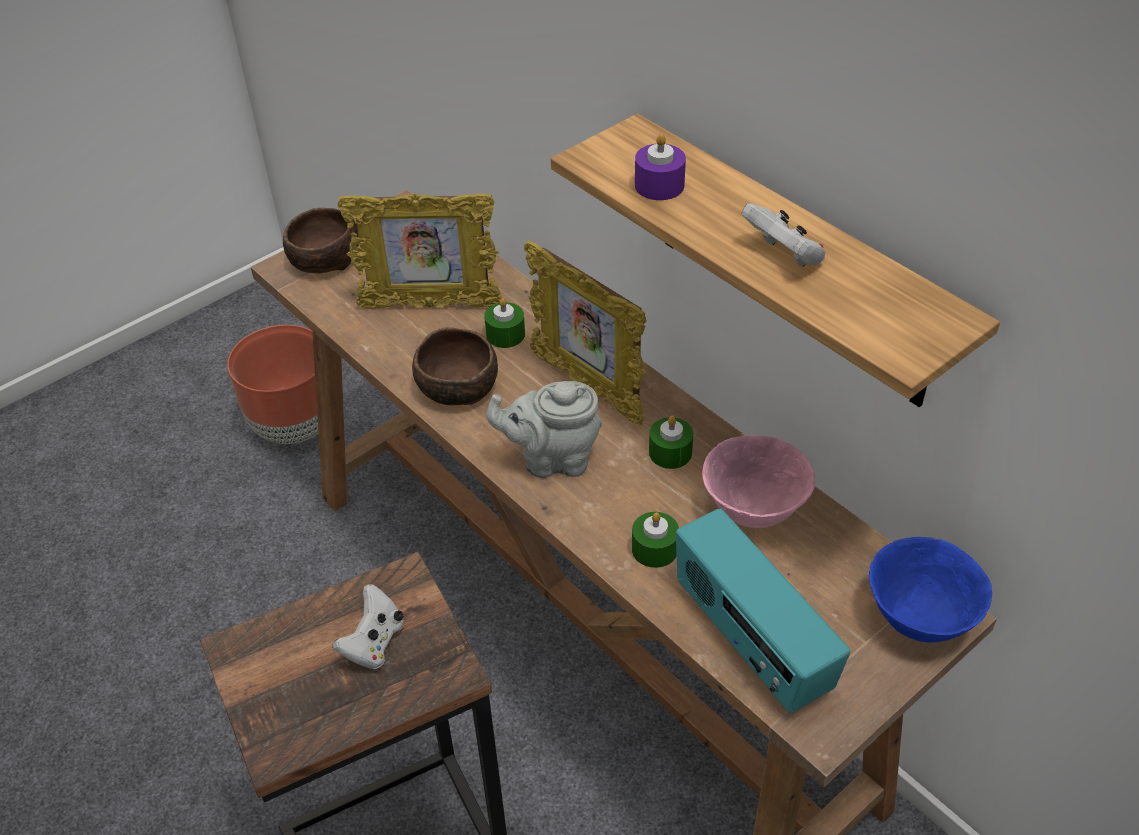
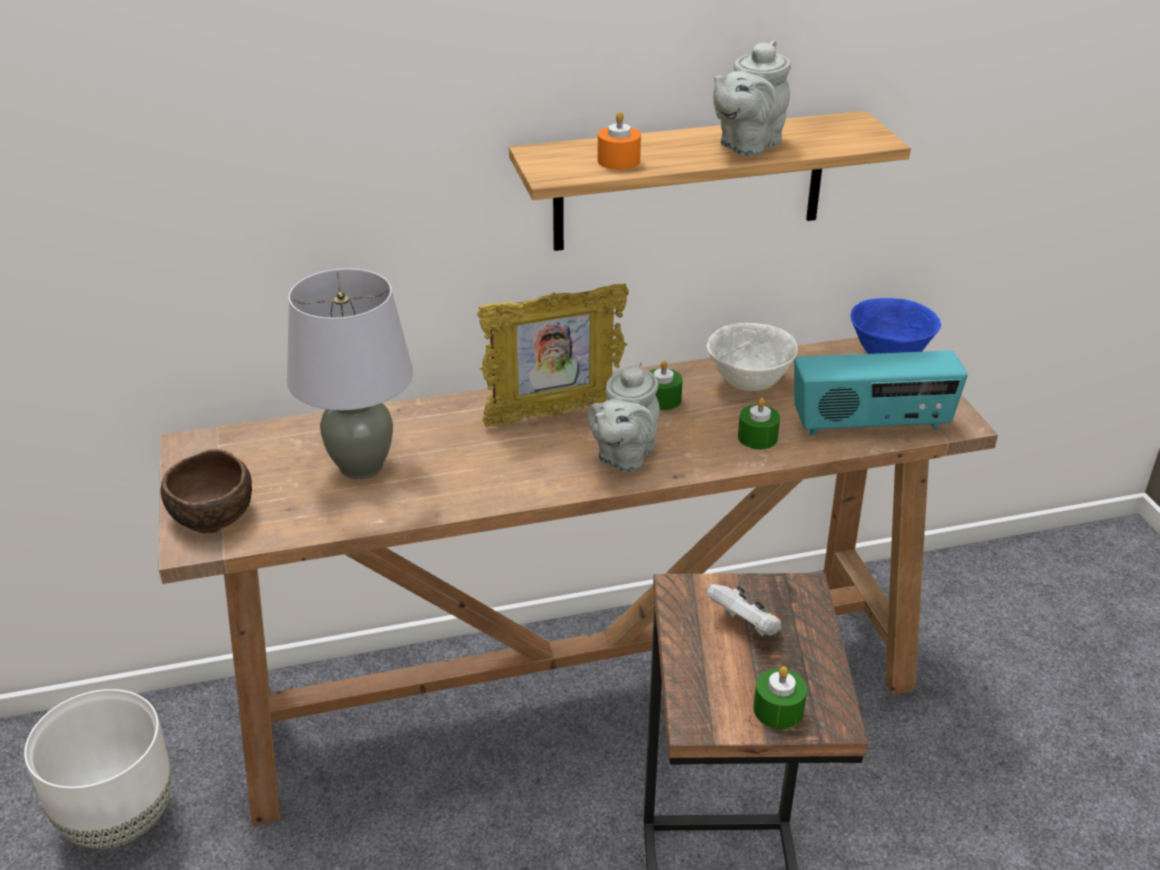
camera: 65 degrees left, 10 degrees down
brown planter [227,325,318,444] -> white planter [24,689,172,849]
picture frame [338,193,502,309] -> grey table lamp [287,268,413,479]
brown bowl [412,327,498,405] -> none
green candle [484,298,525,348] -> green candle moved to [753,666,807,729]
purple candle [635,134,686,200] -> orange candle [597,111,641,170]
pink bowl [702,435,815,528] -> white bowl [707,323,798,391]
white game controller [741,203,826,267] -> grey teapot [713,40,791,156]

